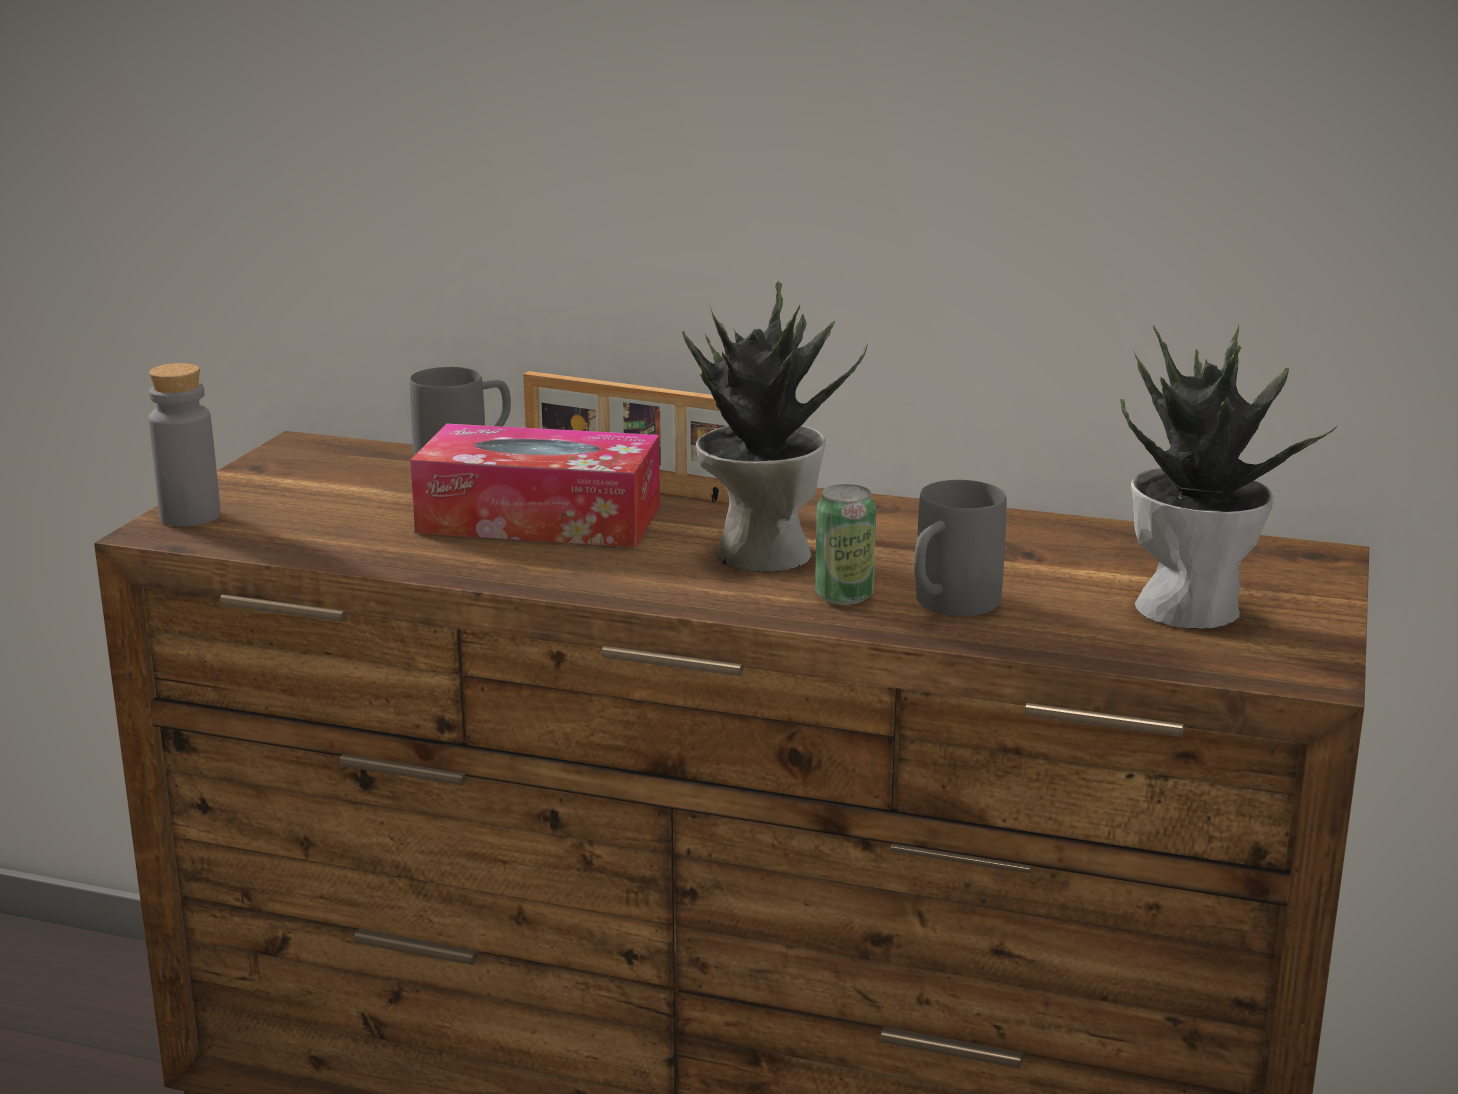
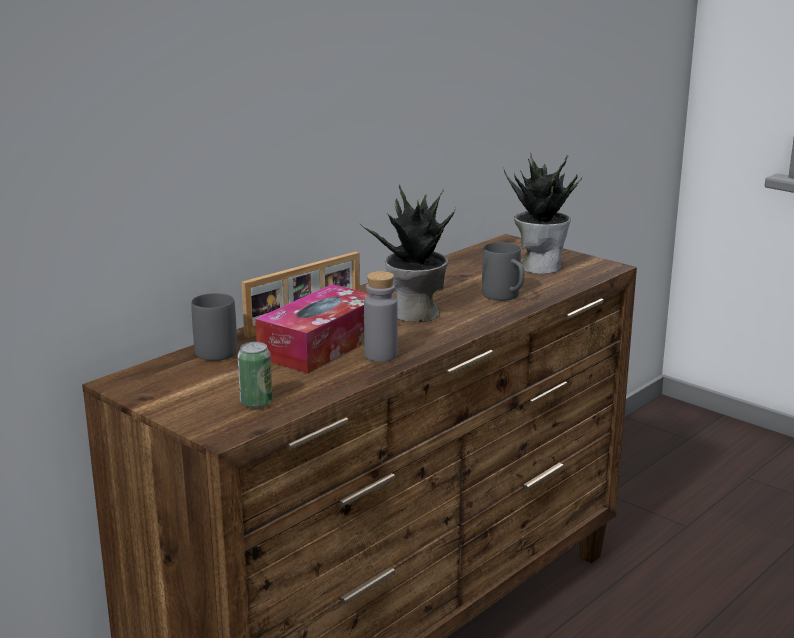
camera: 65 degrees left, 0 degrees up
grey bottle [148,363,220,527] -> grey bottle moved to [364,271,398,362]
can [815,484,876,605] -> can moved to [238,342,273,408]

